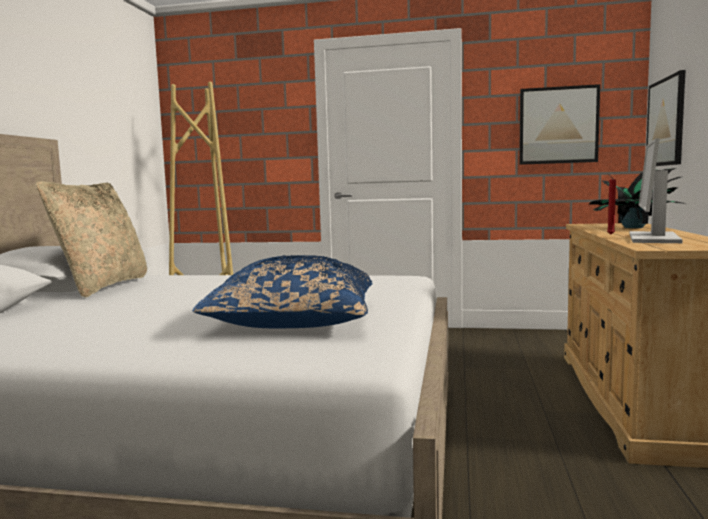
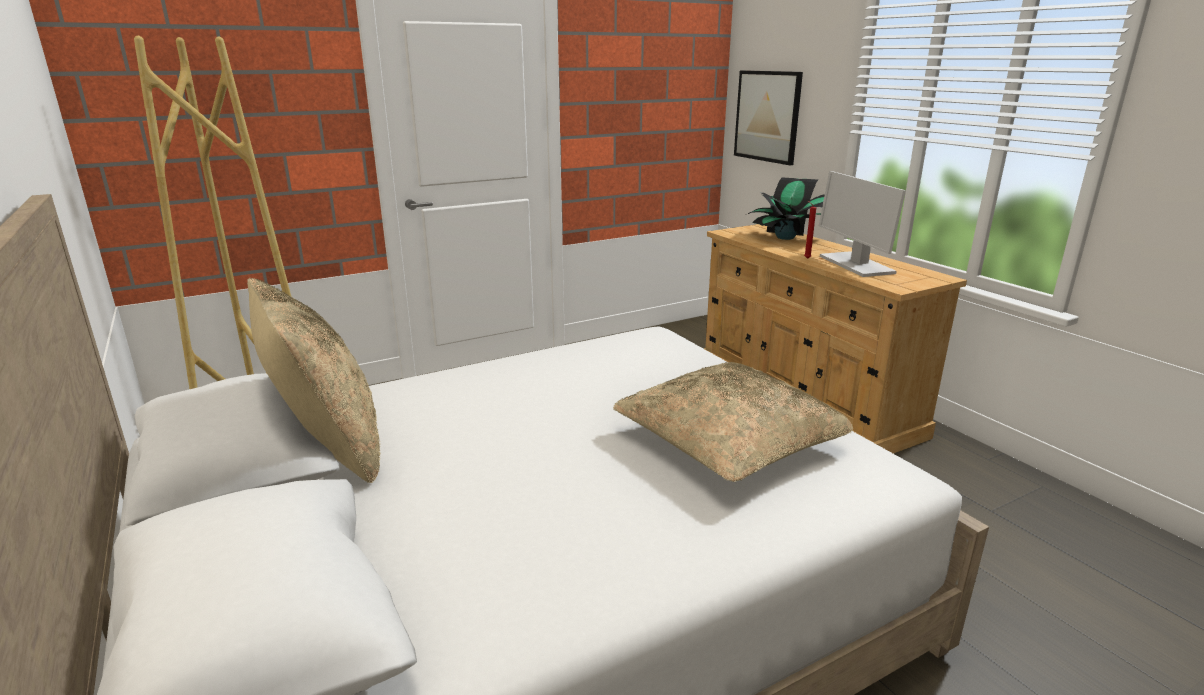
camera: 40 degrees left, 15 degrees up
blue pillow [192,255,372,328] -> beige pillow [613,362,853,482]
picture [519,84,600,165] -> none

